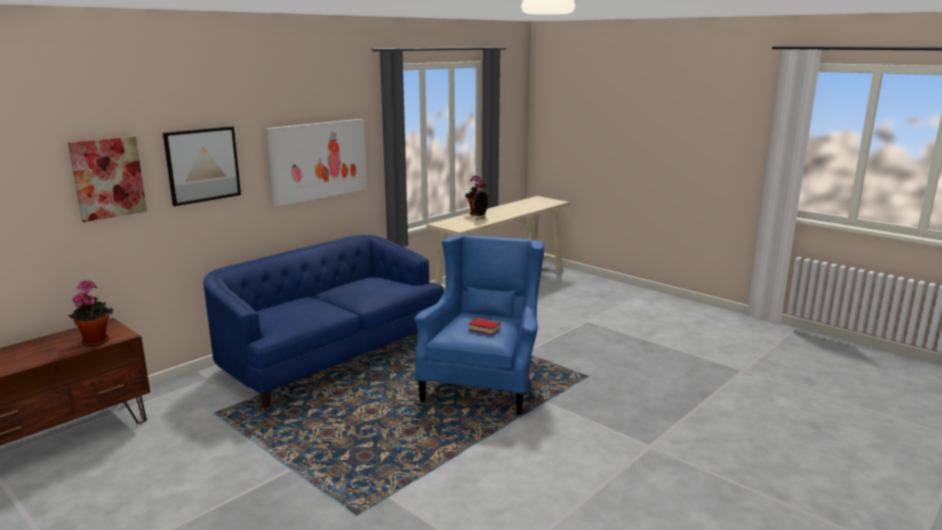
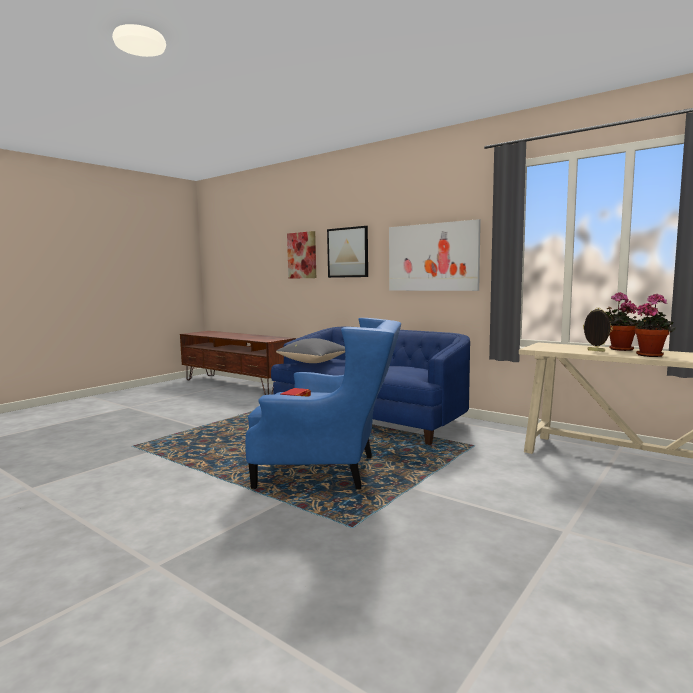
camera: 85 degrees right, 10 degrees down
potted plant [68,280,113,346] -> potted plant moved to [630,293,675,357]
none -> grey pillow [276,338,345,363]

